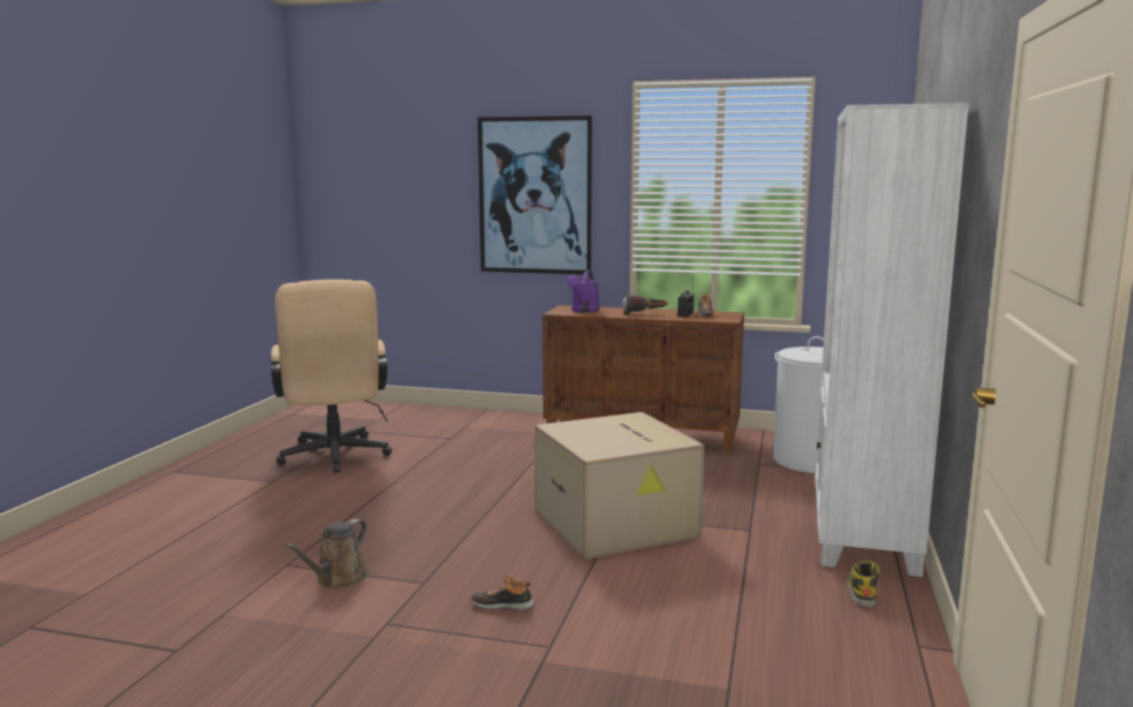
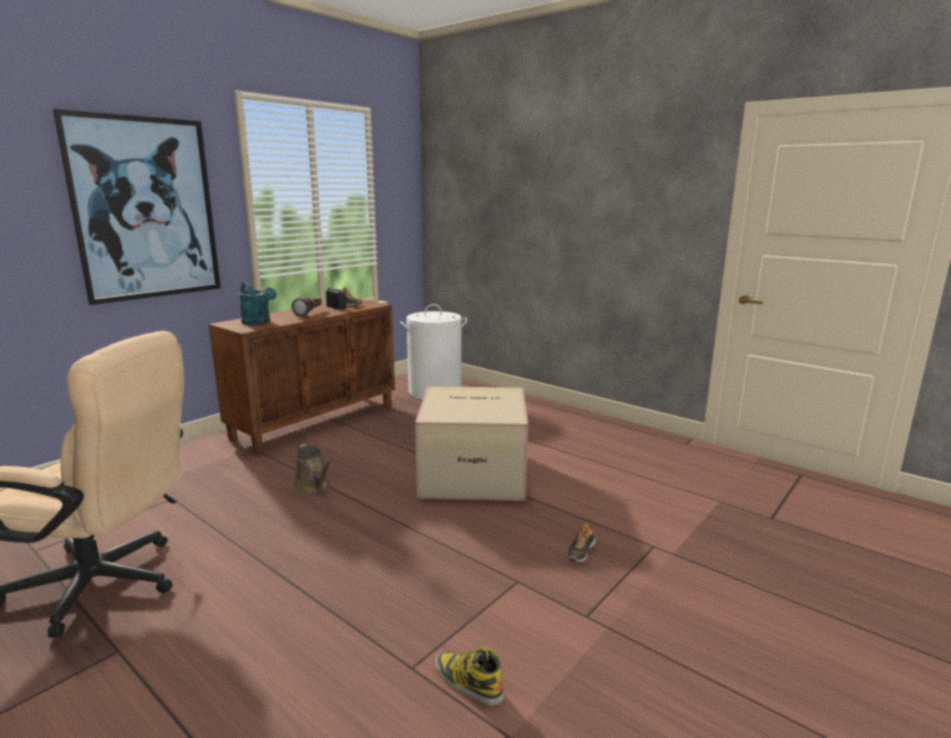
camera: 65 degrees left, 5 degrees up
brown watering can [285,519,367,588] -> brown watering can moved to [294,443,332,494]
purple watering can [567,271,599,313] -> turquoise watering can [239,283,277,325]
white bookcase [815,103,969,577] -> none
boot [847,561,880,607] -> boot moved to [435,647,504,705]

